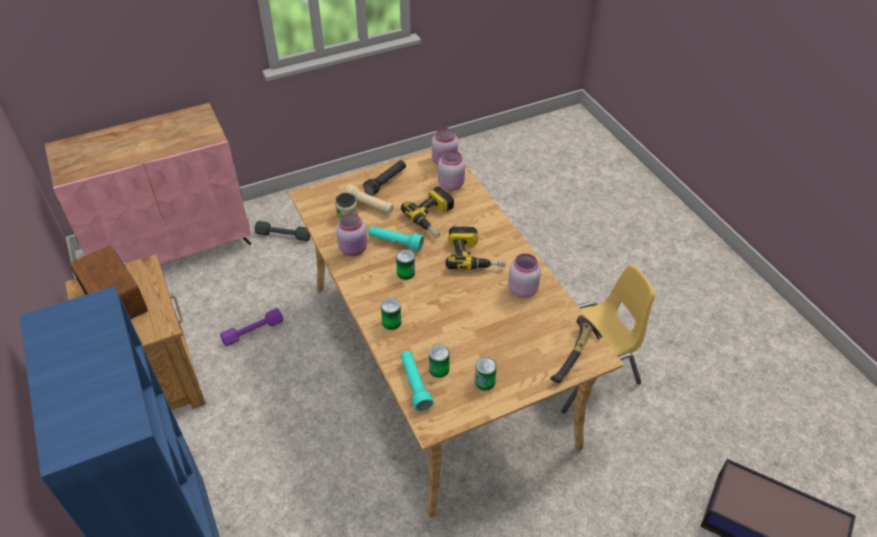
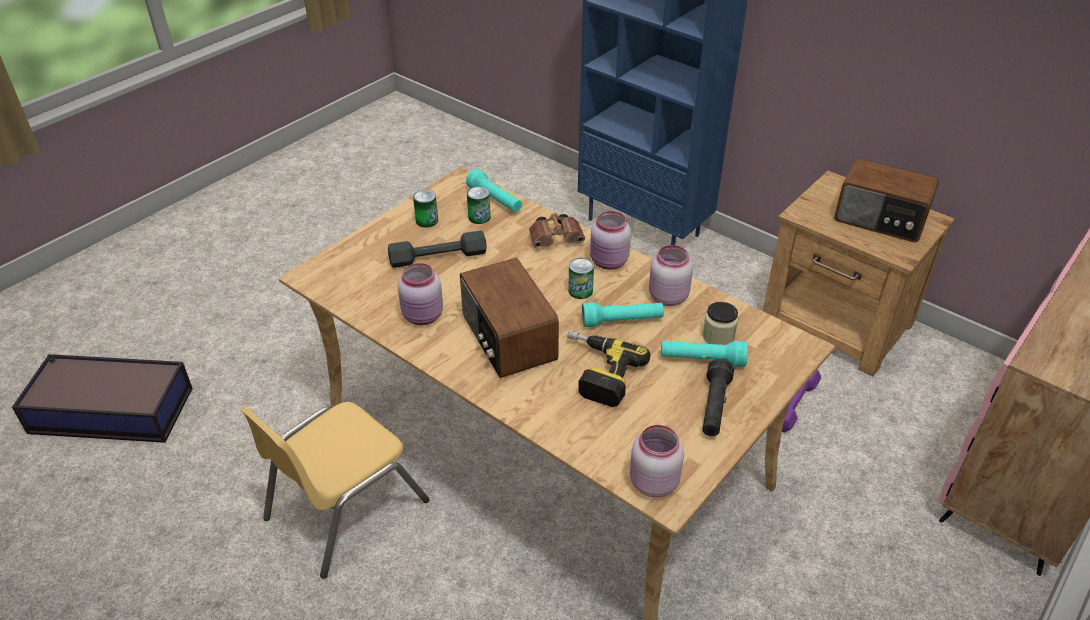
camera: 155 degrees right, 5 degrees down
grey dumbbell [255,221,311,241] -> grey dumbbell moved to [388,231,487,268]
beige flashlight [344,184,394,214] -> turquoise flashlight [661,341,748,367]
can [381,298,401,330] -> brown binoculars [529,213,585,248]
pink jar [438,150,465,191] -> pink jar moved to [590,211,631,270]
power drill [445,227,505,270] -> radio [460,258,559,378]
hammer [550,315,602,383] -> none

